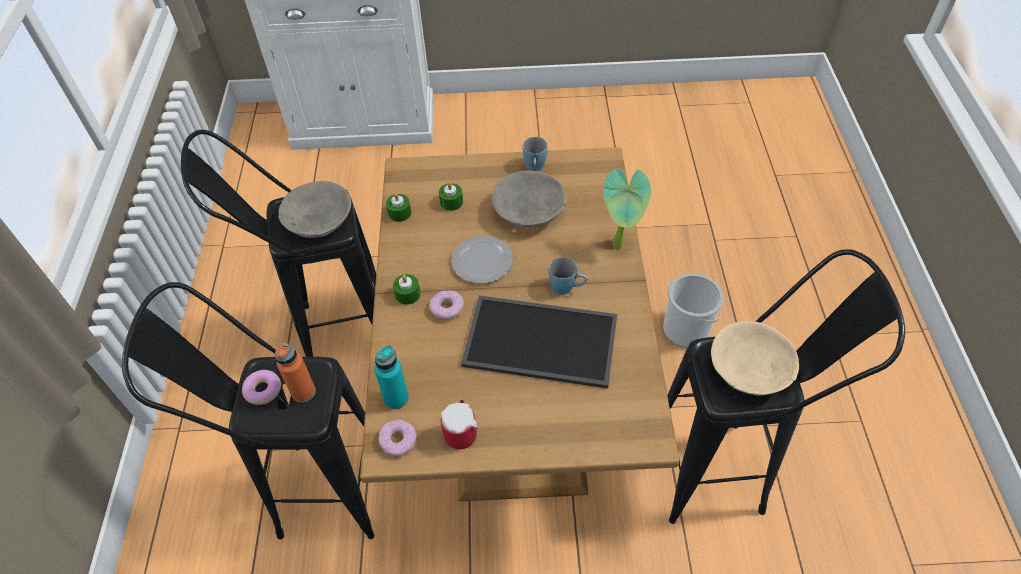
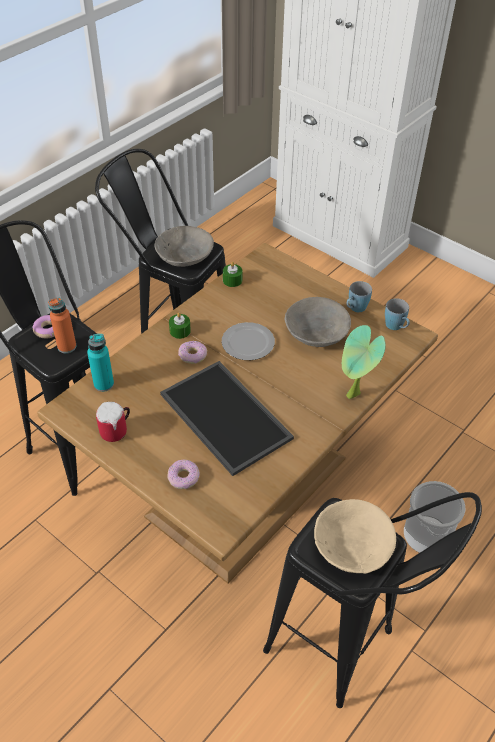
camera: 40 degrees right, 5 degrees down
donut [379,420,417,456] -> donut moved to [167,459,200,489]
green candle [439,182,463,211] -> none
blue mug [549,257,588,295] -> blue mug moved to [385,298,410,330]

